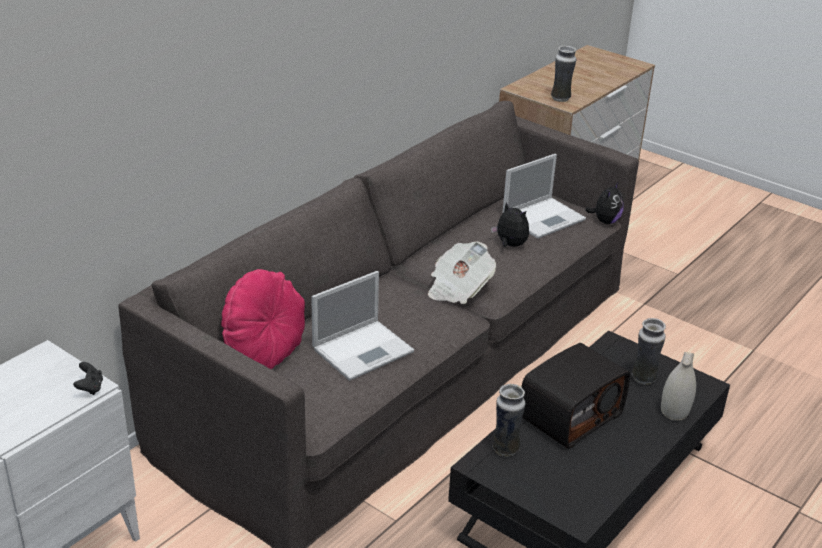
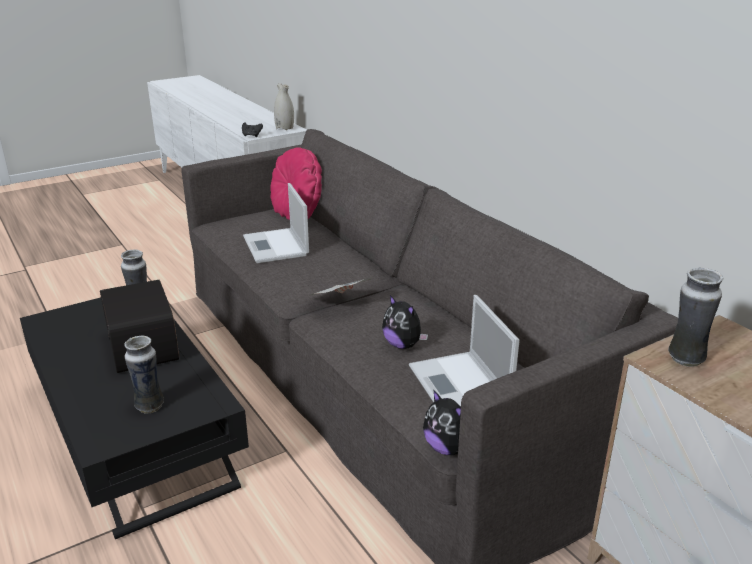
camera: 110 degrees right, 5 degrees down
plush toy [491,202,529,247] -> plush toy turned 75 degrees clockwise [382,295,428,349]
white vase [661,352,696,421] -> white vase moved to [274,83,294,130]

